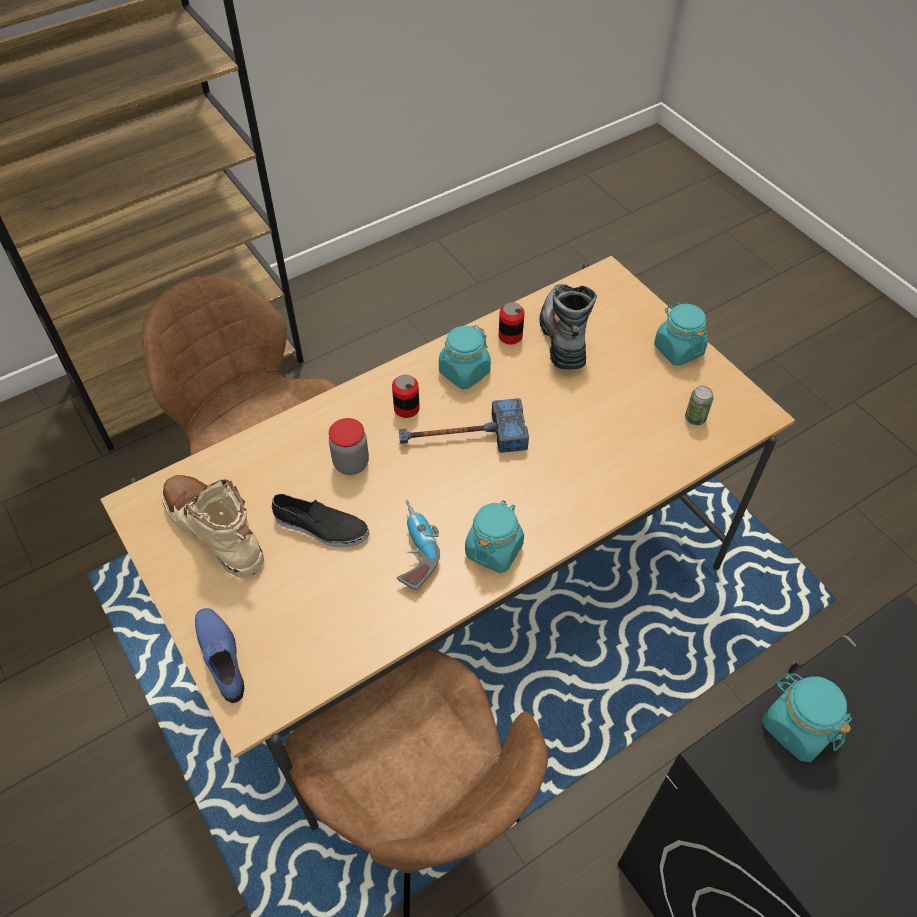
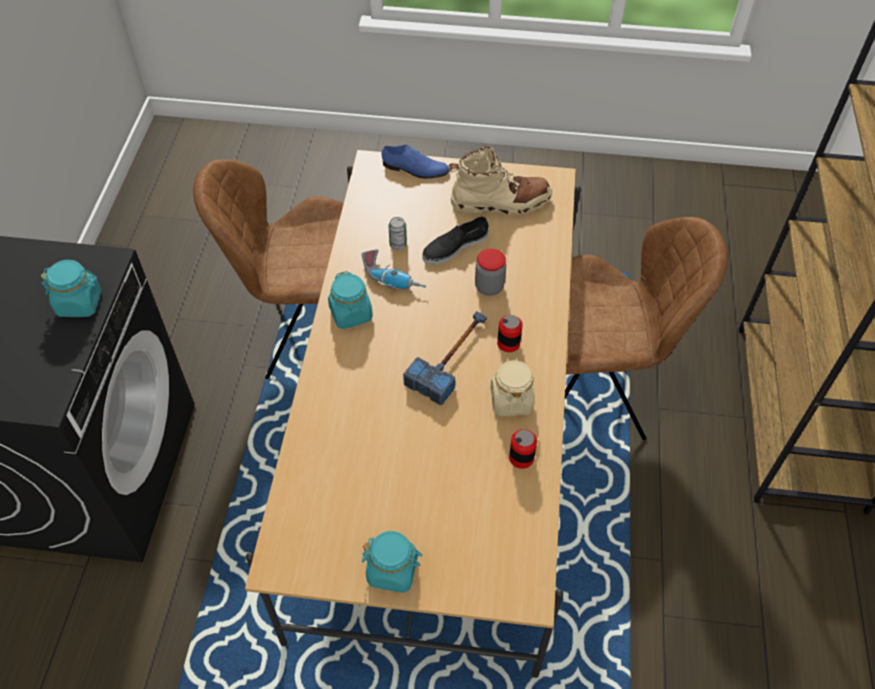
camera: 130 degrees right, 0 degrees up
turquoise jar [439,325,491,389] -> beige jar [491,358,535,416]
boot [540,284,597,369] -> none
can [685,386,714,425] -> can moved to [389,217,407,250]

